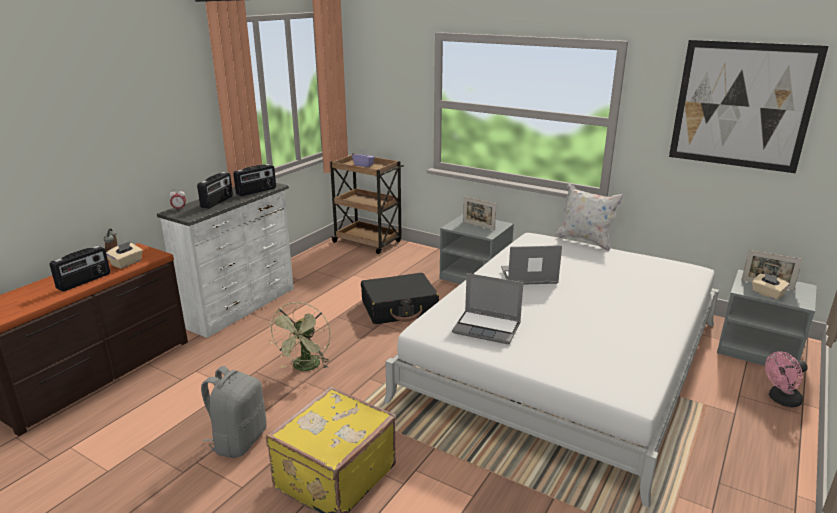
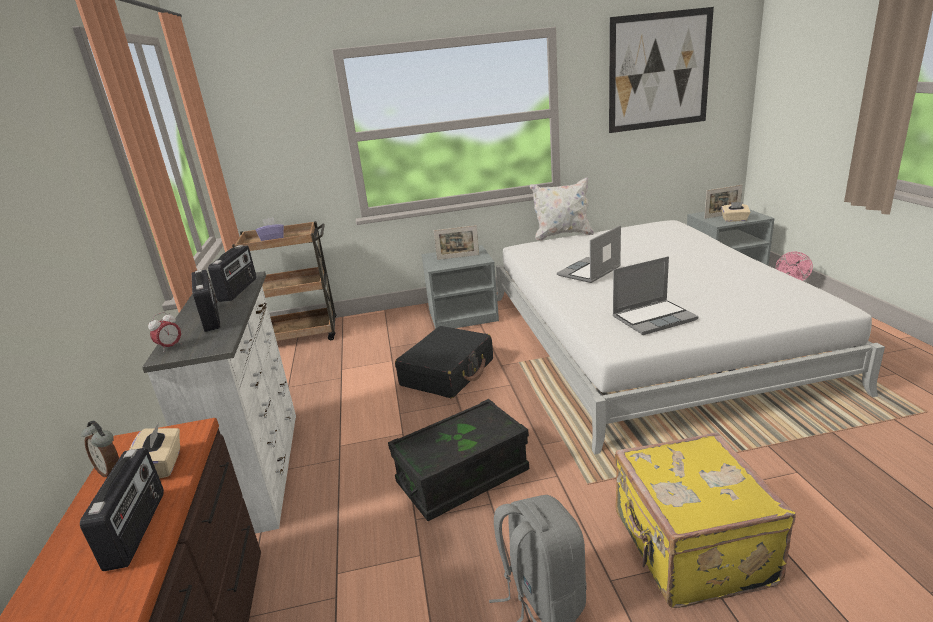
camera: 40 degrees left, 0 degrees up
green fan [268,302,330,371] -> black storage box [388,399,529,521]

